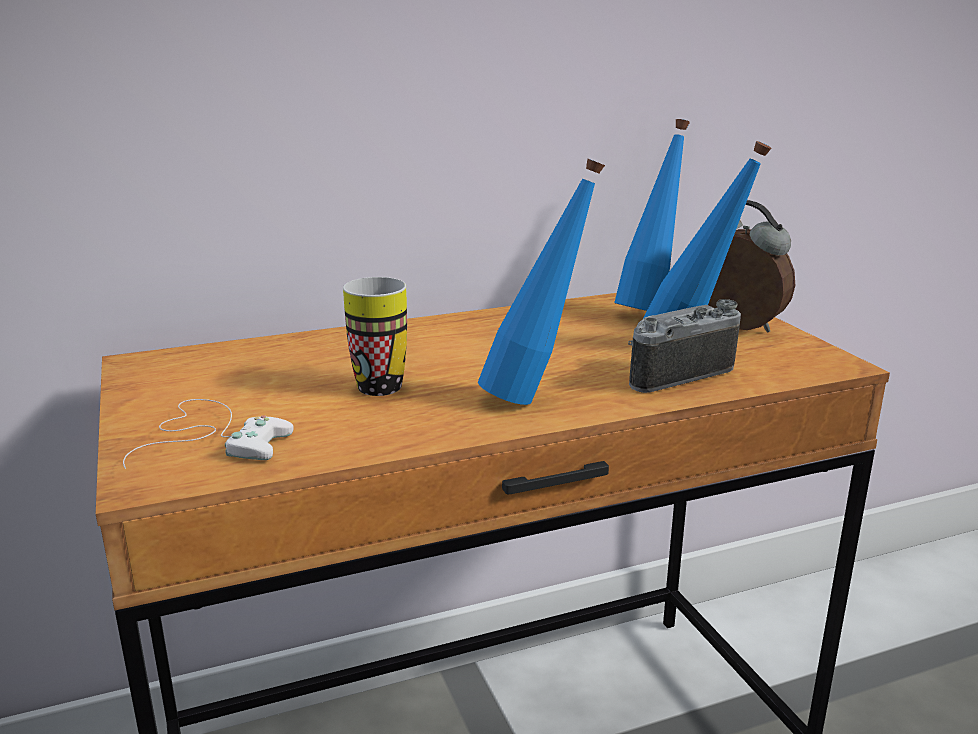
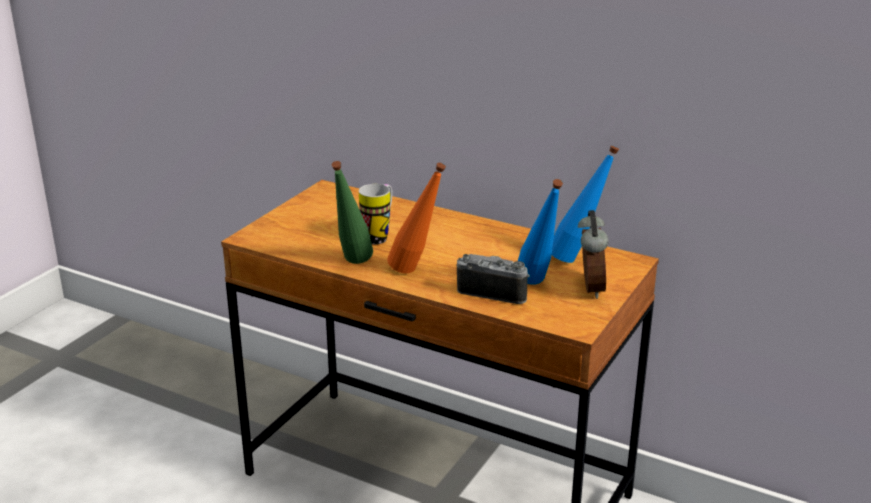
camera: 50 degrees right, 5 degrees up
white game controller [123,399,294,469] -> none
blue bottle [478,159,605,405] -> orange bottle [387,163,446,273]
none -> green bottle [332,161,373,264]

